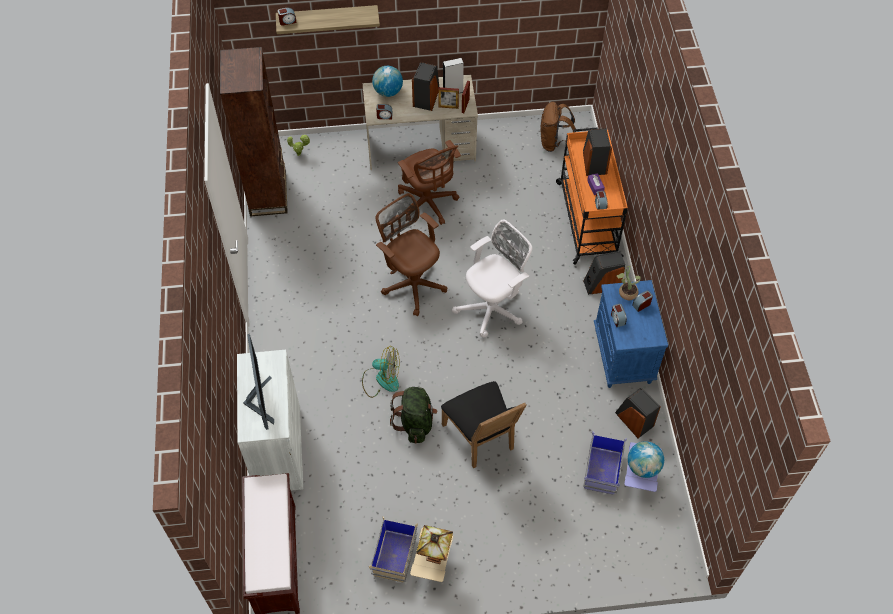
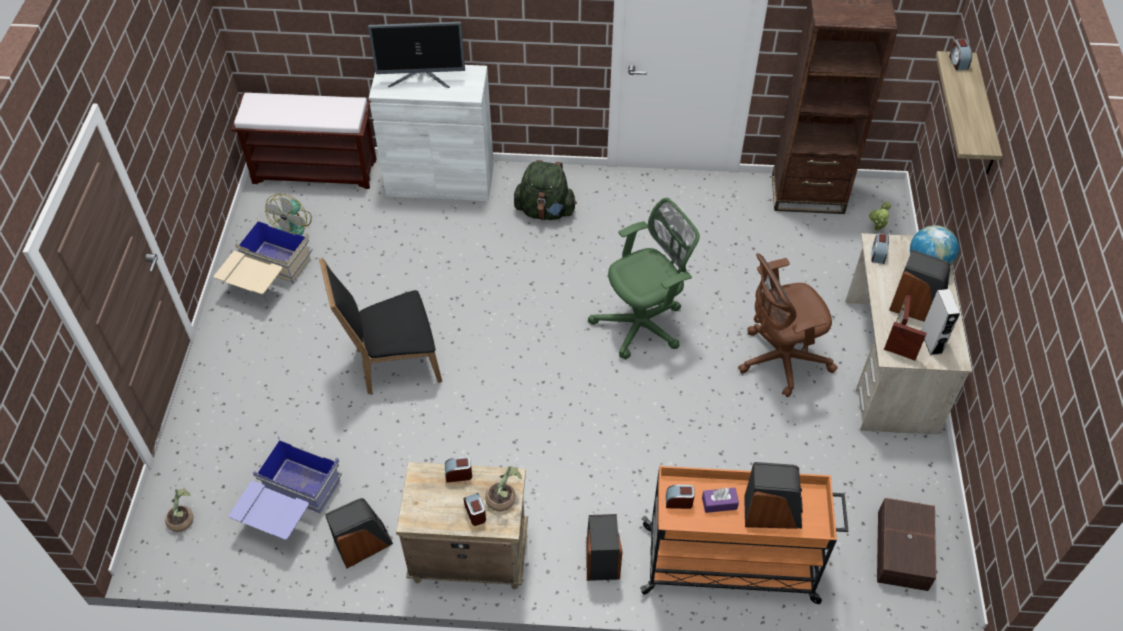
camera: 100 degrees right, 5 degrees down
fan [362,346,399,398] -> fan moved to [265,194,312,235]
brown office chair [375,193,447,316] -> green office chair [588,198,700,359]
green backpack [390,387,438,443] -> green backpack moved to [514,160,577,220]
table lamp [416,525,453,564] -> none
white office chair [452,219,532,338] -> none
brown backpack [540,102,576,152] -> brown storage box [877,498,936,591]
blue nightstand [594,280,668,388] -> beige nightstand [396,462,528,589]
globe [628,441,664,478] -> none
none -> potted plant [165,488,193,532]

